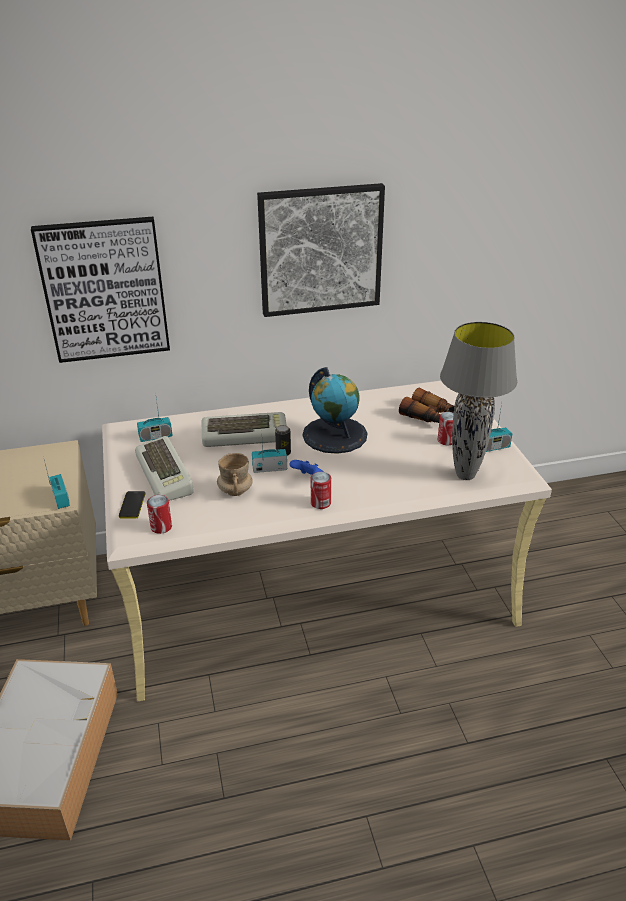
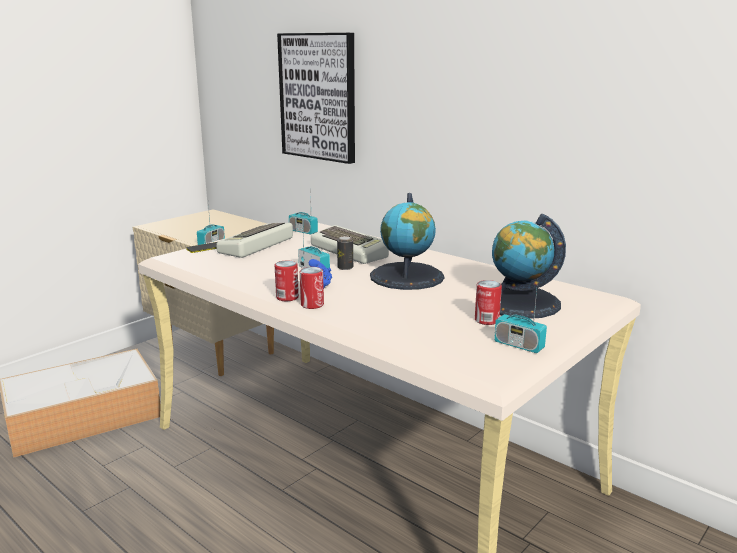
camera: 55 degrees right, 15 degrees down
can [147,495,172,534] -> can moved to [300,267,324,309]
beige mug [217,453,253,496] -> none
picture [257,183,385,317] -> none
binoculars [399,388,454,423] -> globe [492,214,566,319]
grey table lamp [440,322,517,480] -> none

